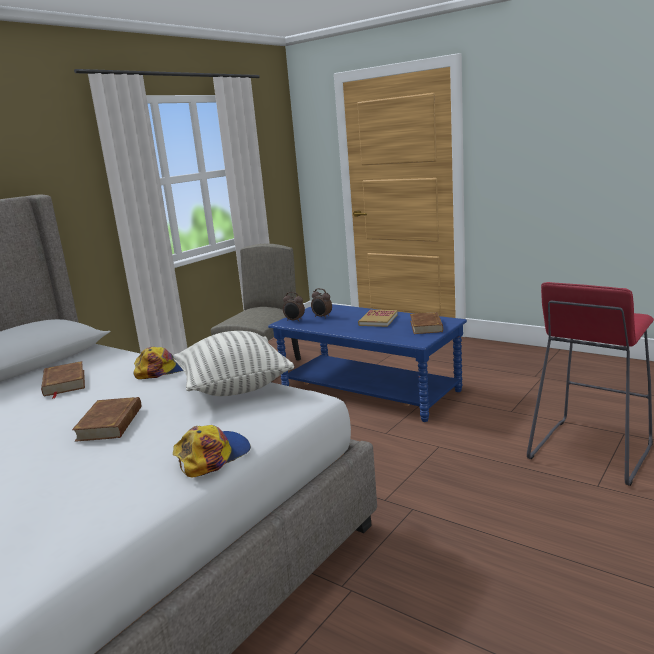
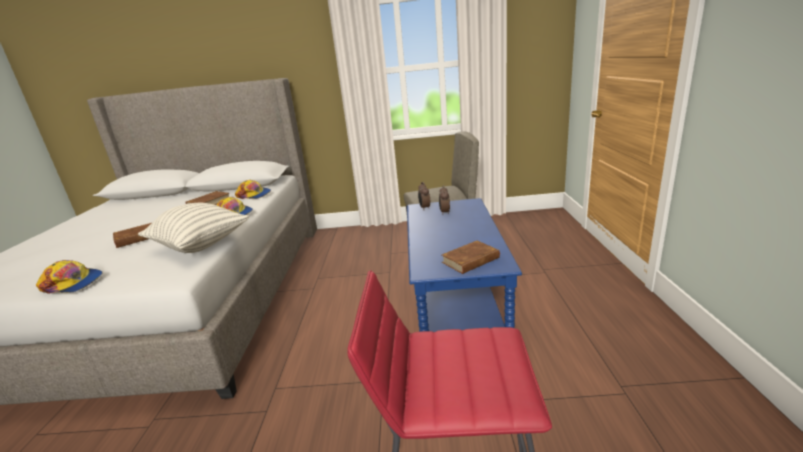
camera: 55 degrees right, 5 degrees up
book [358,310,398,327] -> none
none -> cap [235,180,271,199]

